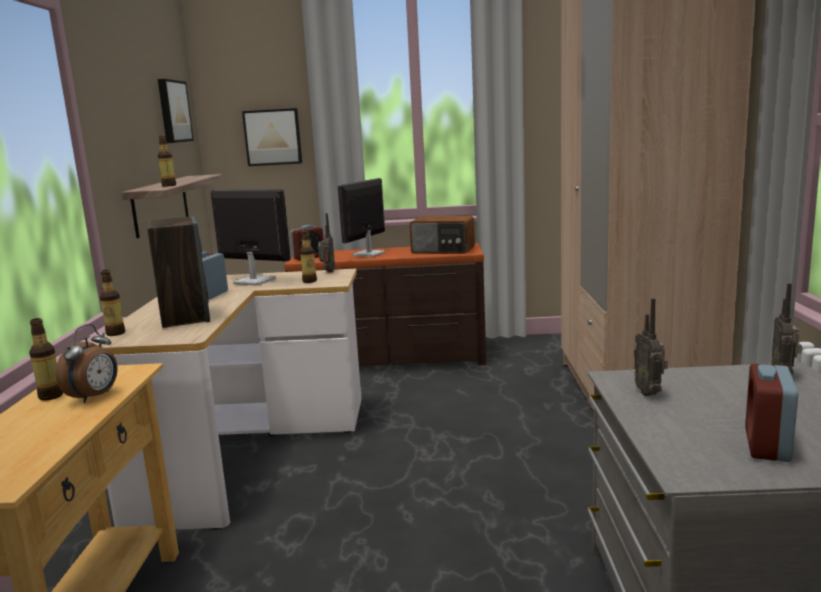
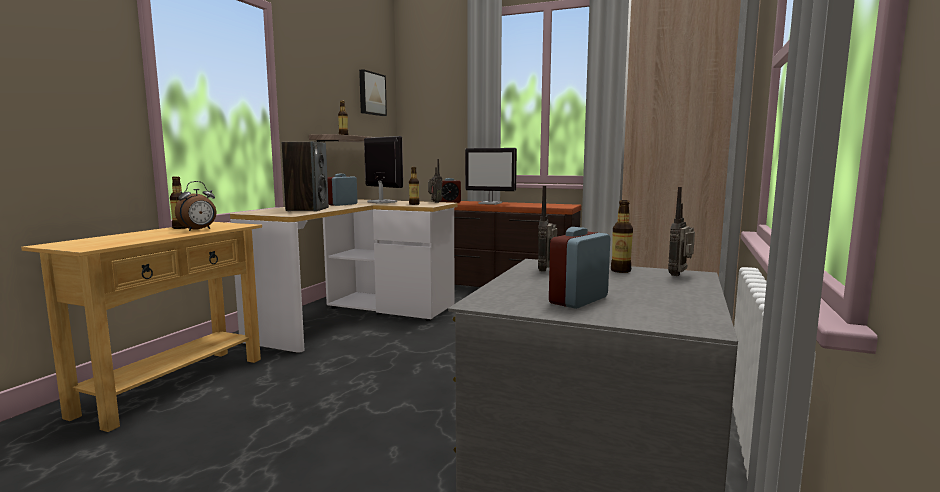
camera: 20 degrees right, 5 degrees down
bottle [100,270,125,336] -> bottle moved to [611,200,633,273]
picture [242,108,302,166] -> none
monitor [338,178,385,257] -> monitor turned 120 degrees counterclockwise [465,148,517,205]
radio [409,216,475,254] -> none

